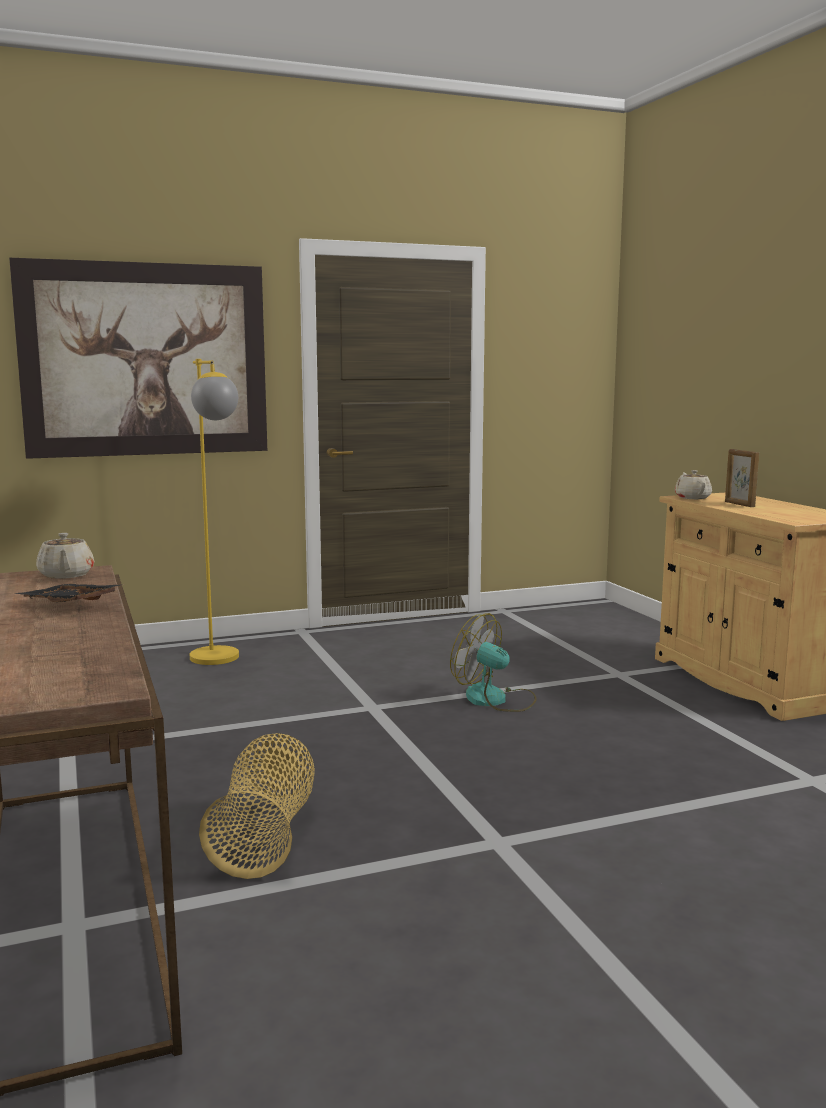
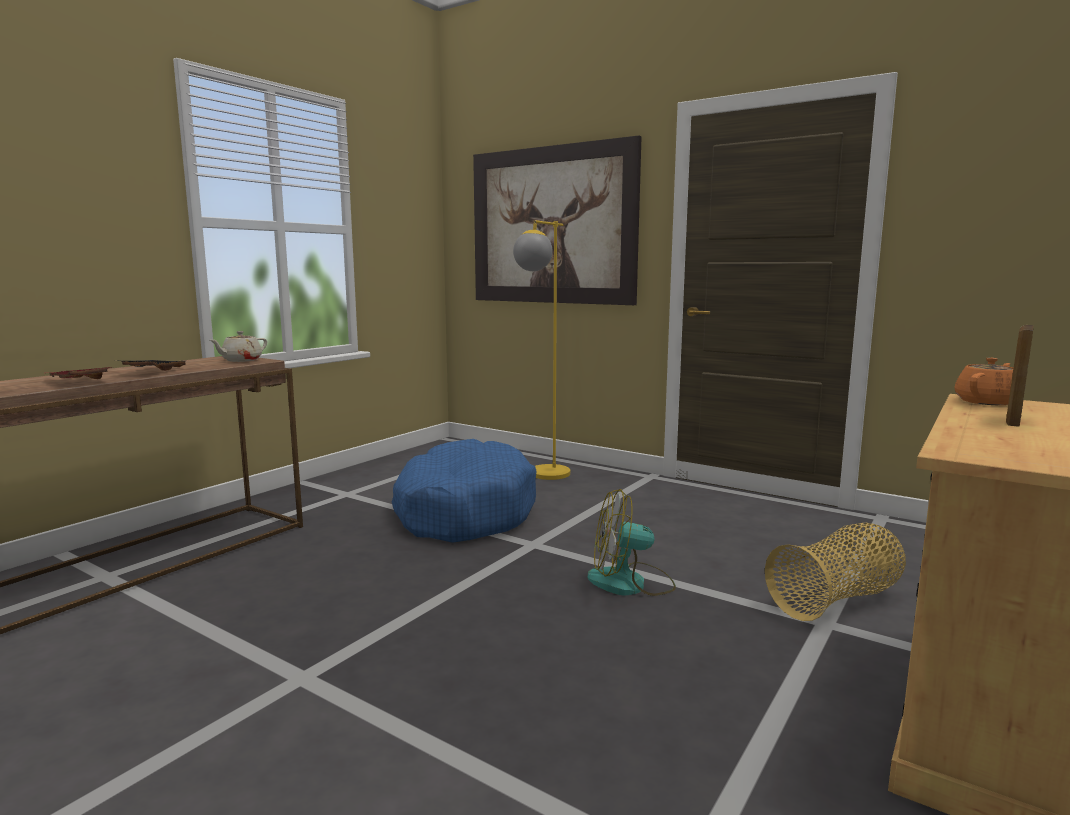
camera: 55 degrees right, 0 degrees up
basket [199,733,315,879] -> basket moved to [765,522,906,621]
fan [450,613,537,712] -> fan turned 90 degrees counterclockwise [588,489,676,596]
beige teapot [675,470,712,499] -> orange teapot [954,358,1013,405]
none -> red tray [49,367,112,379]
none -> blue dog bed [392,439,537,543]

